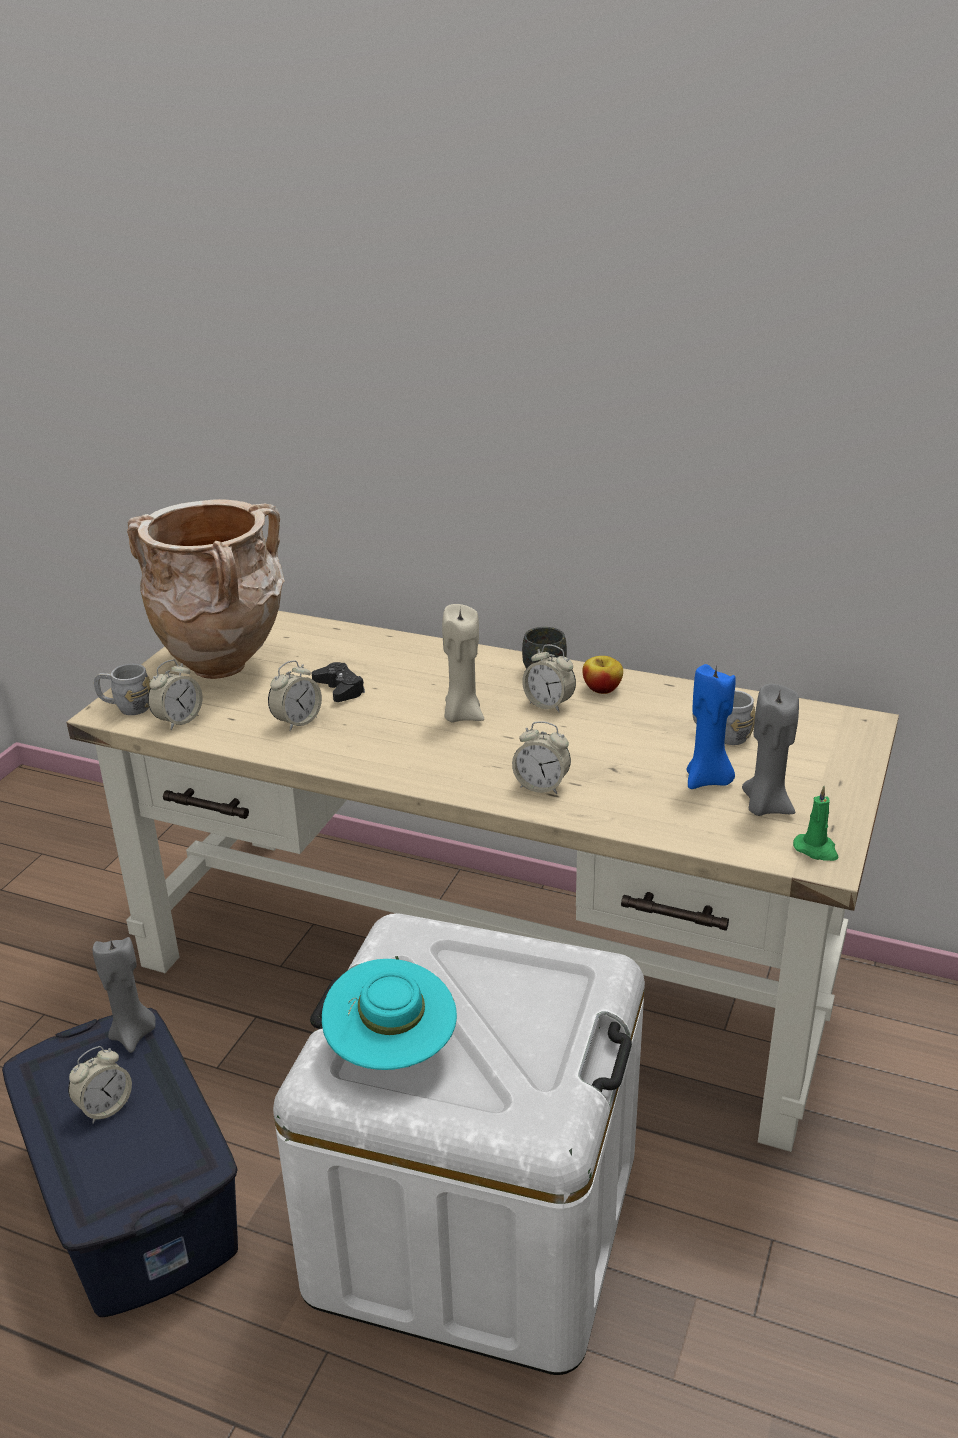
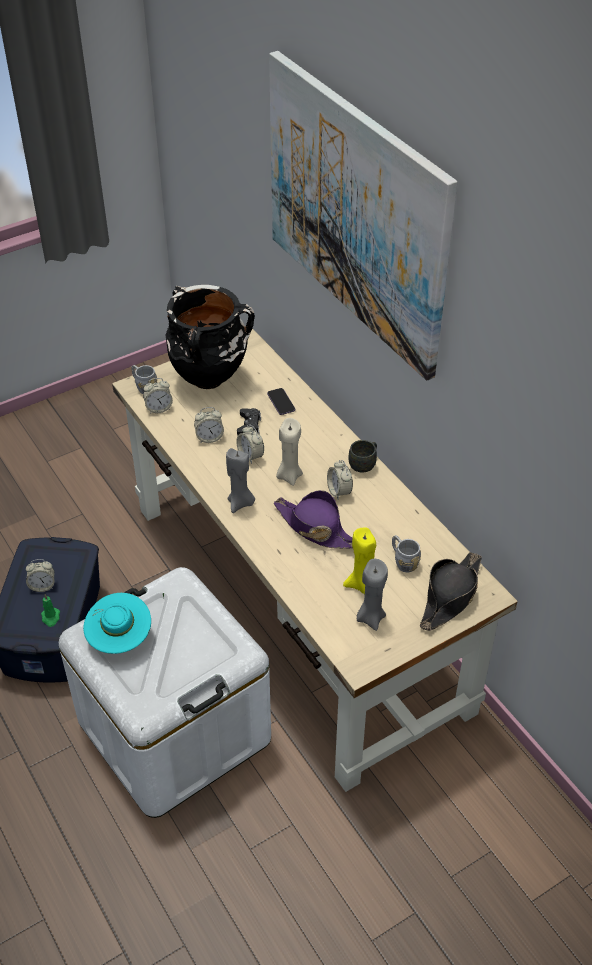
camera: 35 degrees right, 15 degrees up
grey candle [93,937,156,1053] -> grey candle moved to [226,448,255,513]
beige vase [127,499,285,679] -> black vase [166,285,255,389]
alarm clock [512,721,571,794] -> alarm clock moved to [236,425,264,464]
apple [582,656,623,694] -> none
blue candle [687,664,736,789] -> yellow candle [343,527,376,594]
green candle [793,786,838,861] -> green candle moved to [41,594,60,627]
none -> phone [267,388,295,415]
none -> picture [269,51,458,381]
none -> purple hat [274,490,352,549]
none -> black hat [420,552,482,631]

